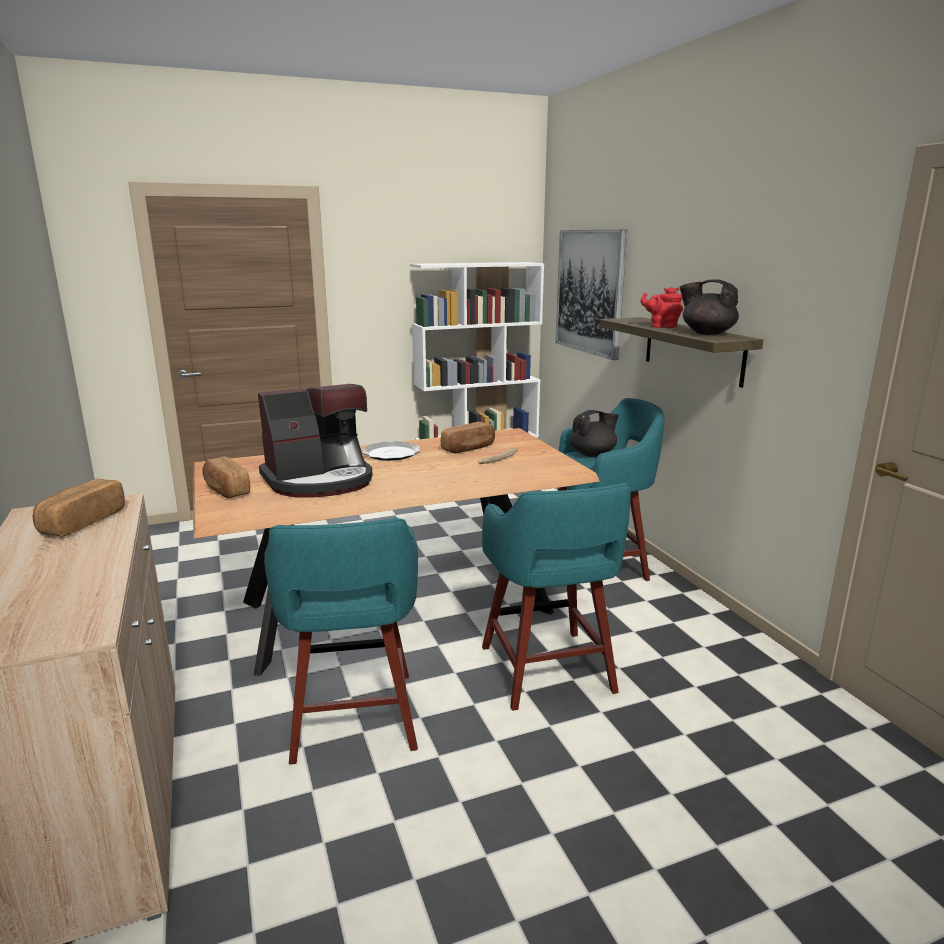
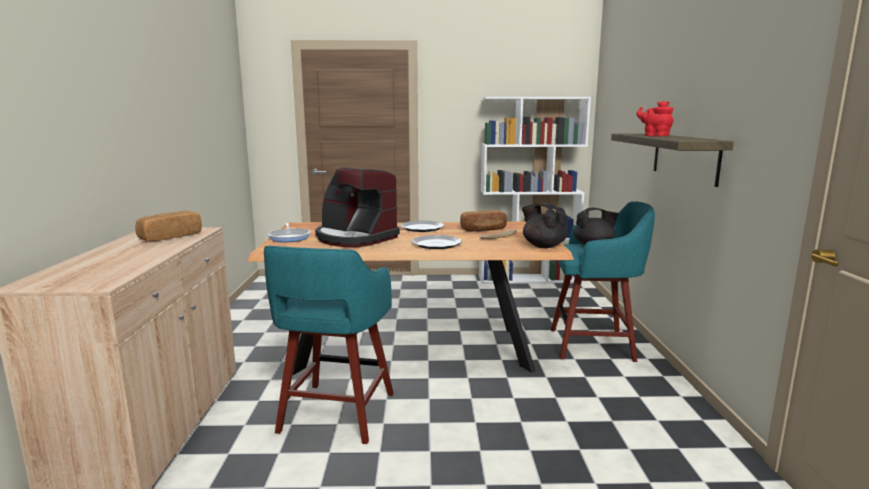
camera: 20 degrees right, 5 degrees down
bread [202,456,250,498] -> frying pan [268,223,310,242]
coffee machine [258,384,372,497] -> coffee machine turned 45 degrees clockwise [315,168,400,247]
turquoise stool [482,483,631,711] -> none
picture [555,229,627,360] -> none
black teapot [679,279,739,335] -> black teapot moved to [522,203,568,248]
none -> plate [412,235,462,249]

